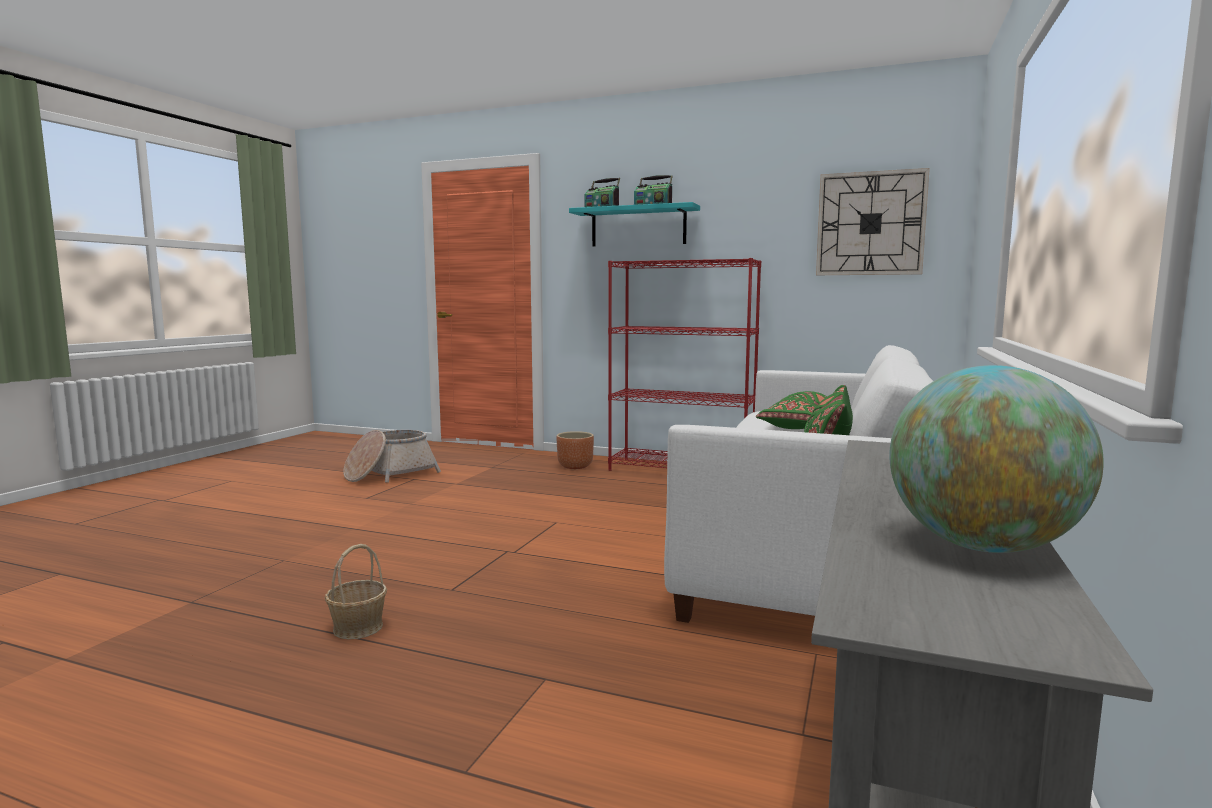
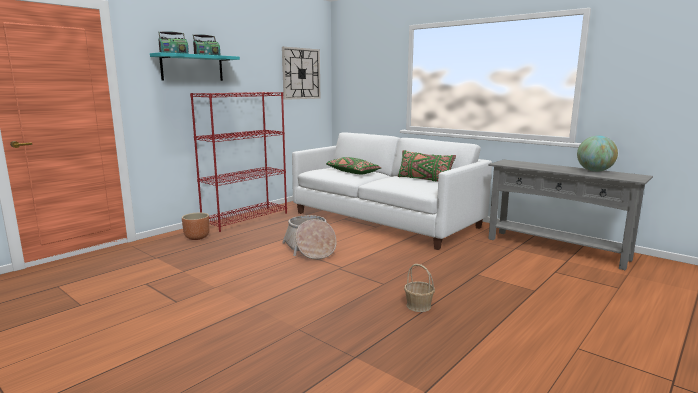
camera: 70 degrees left, 5 degrees up
basket [343,430,441,483] -> basket moved to [282,215,337,260]

